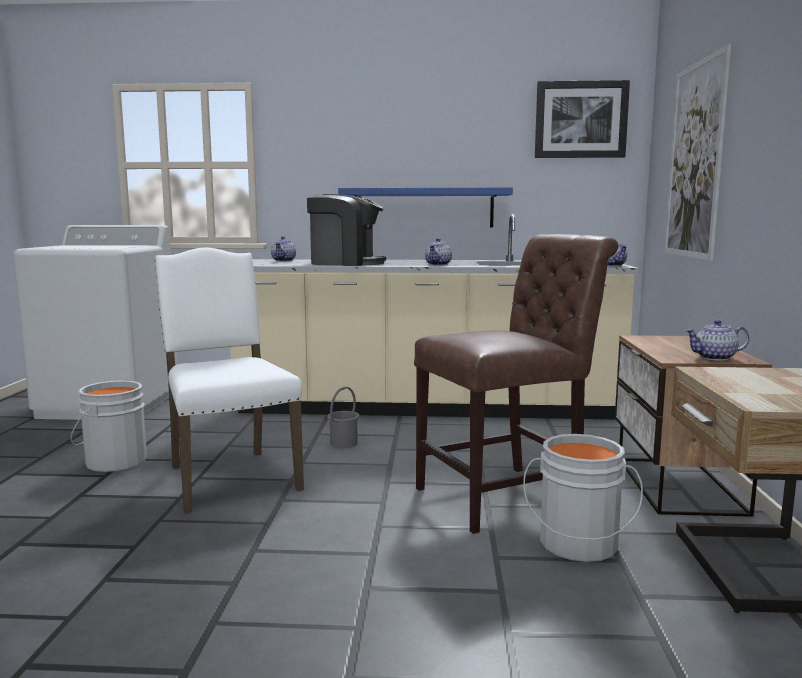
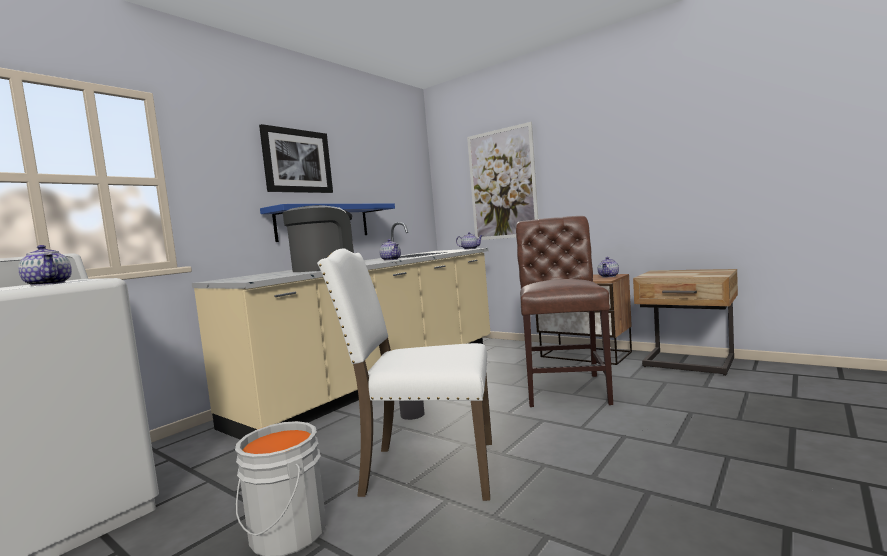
camera: 55 degrees left, 5 degrees down
teapot [271,236,296,261] -> teapot moved to [18,245,72,286]
grey bucket [523,434,643,562] -> none
picture [535,80,630,158] -> picture moved to [259,124,333,193]

